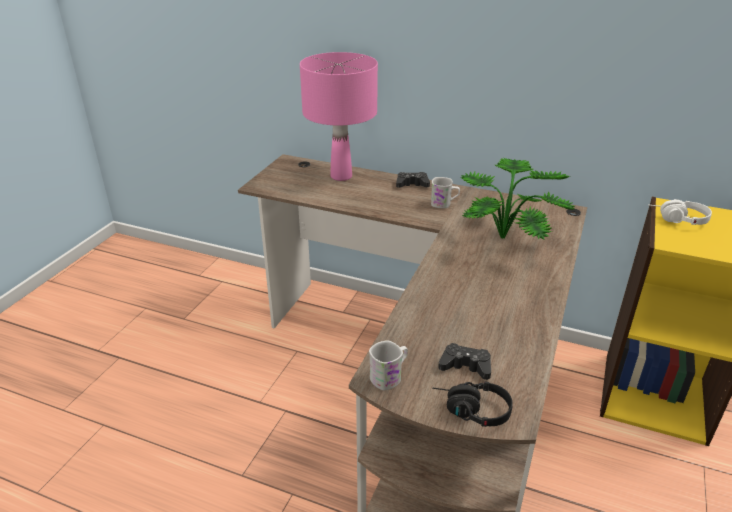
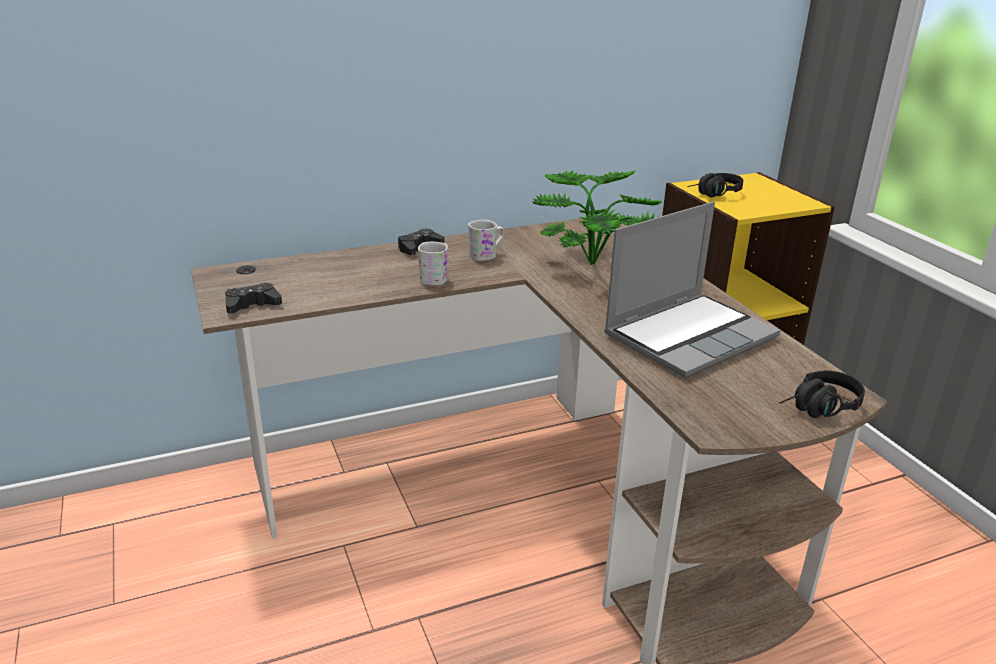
camera: 45 degrees left, 5 degrees down
pink table lamp [300,52,378,181] -> none
white mug [369,340,408,390] -> white mug moved to [418,242,448,285]
black game controller [438,343,491,380] -> black game controller moved to [225,283,282,314]
white headphones [649,199,712,225] -> black headphones [687,173,743,197]
none -> laptop [604,202,781,378]

